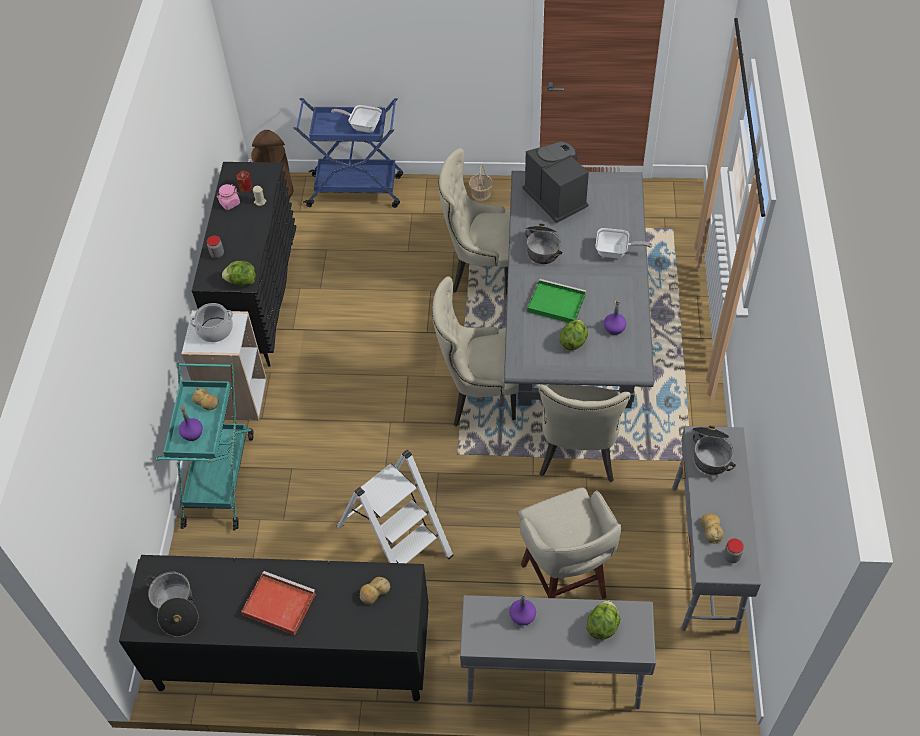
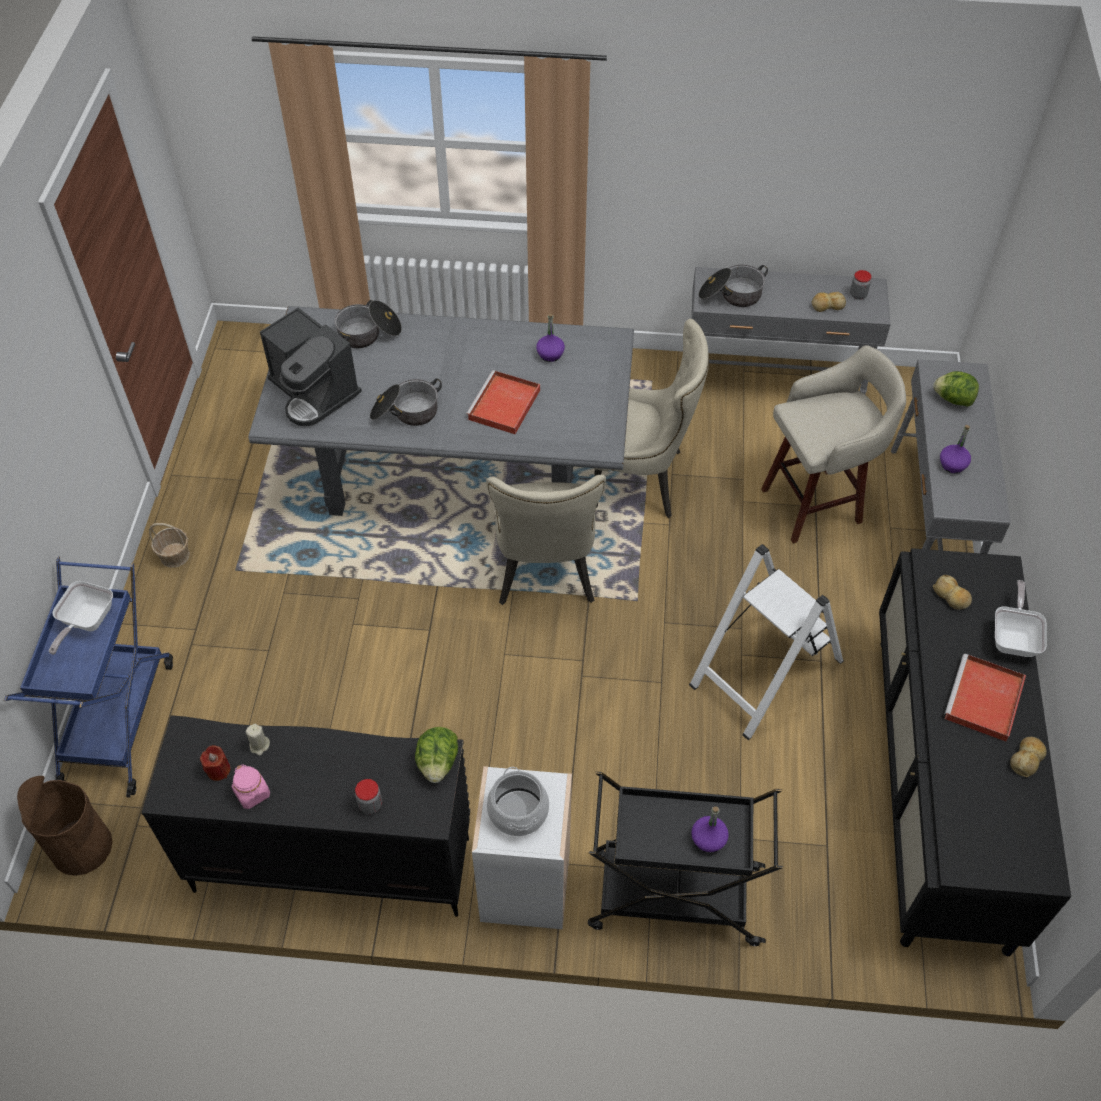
camera: 90 degrees left, 0 degrees up
cooking pot [144,572,199,637] -> cooking pot moved to [335,300,402,348]
turquoise cart [155,360,254,530] -> black cart [588,771,783,946]
bread [192,388,219,410] -> bread moved to [1010,737,1047,777]
beige chair [439,148,510,295] -> none
coffee machine [523,142,589,223] -> coffee machine turned 105 degrees counterclockwise [260,308,362,427]
green tray [527,279,586,323] -> red tray [466,370,540,434]
lettuce [559,320,588,351] -> none
frying pan [595,228,652,258] -> frying pan moved to [995,580,1047,657]

